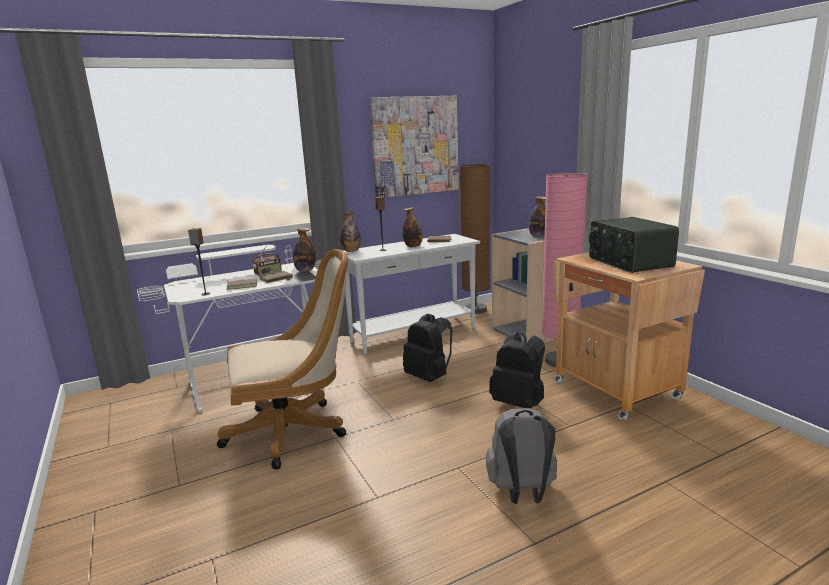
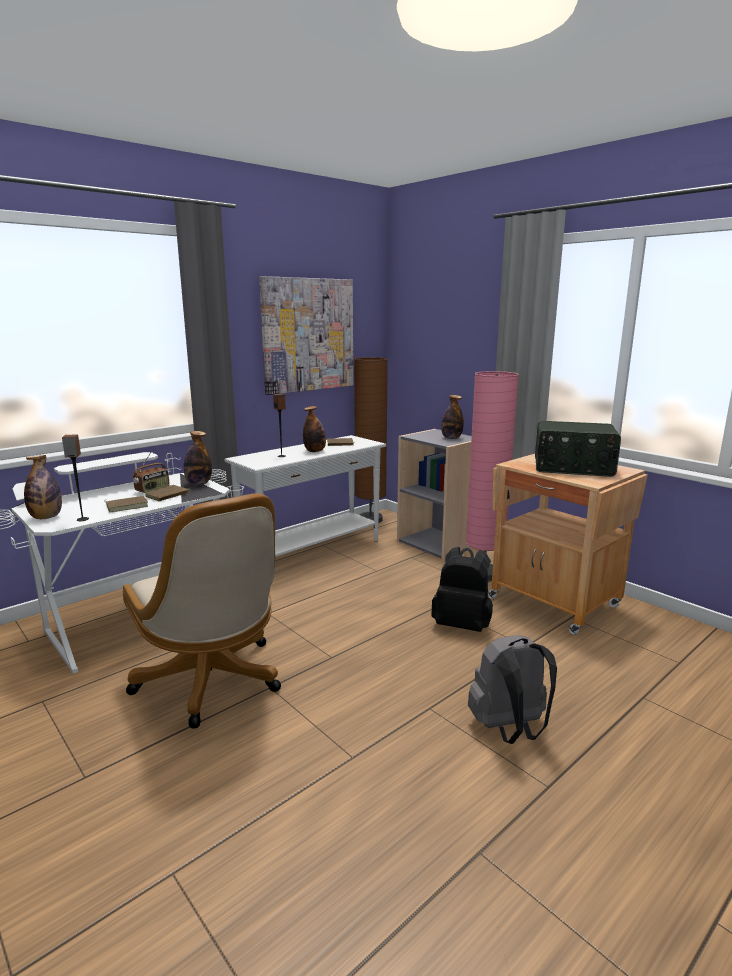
camera: 15 degrees left, 0 degrees up
office chair [217,249,348,470] -> office chair turned 90 degrees clockwise [123,493,281,729]
bottle [340,212,361,252] -> bottle moved to [24,455,62,519]
black backpack [403,314,453,382] -> none
radio [589,217,679,273] -> radio turned 45 degrees counterclockwise [535,421,621,477]

